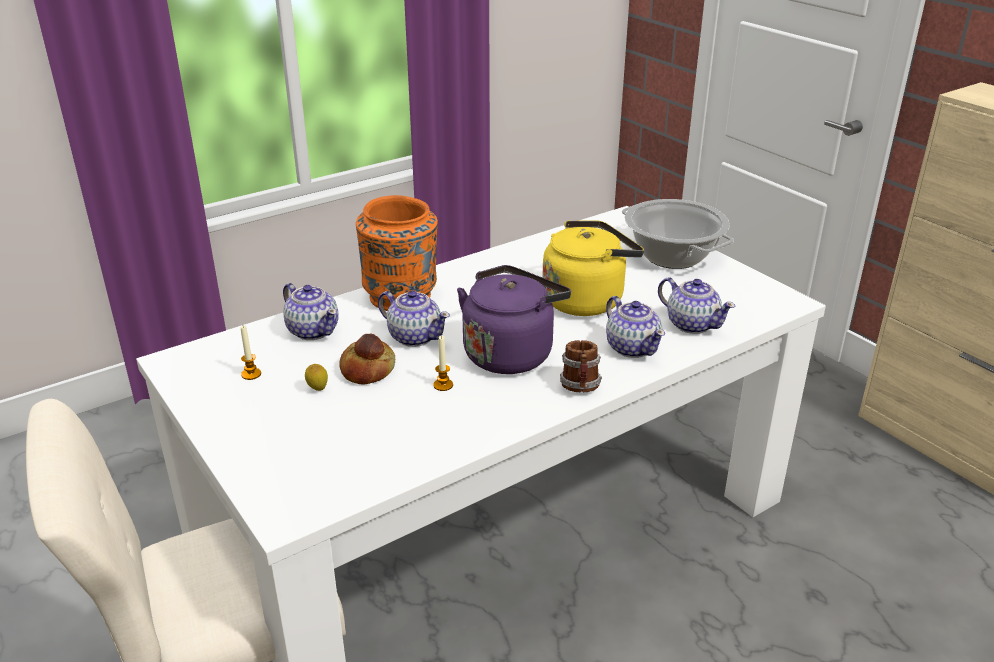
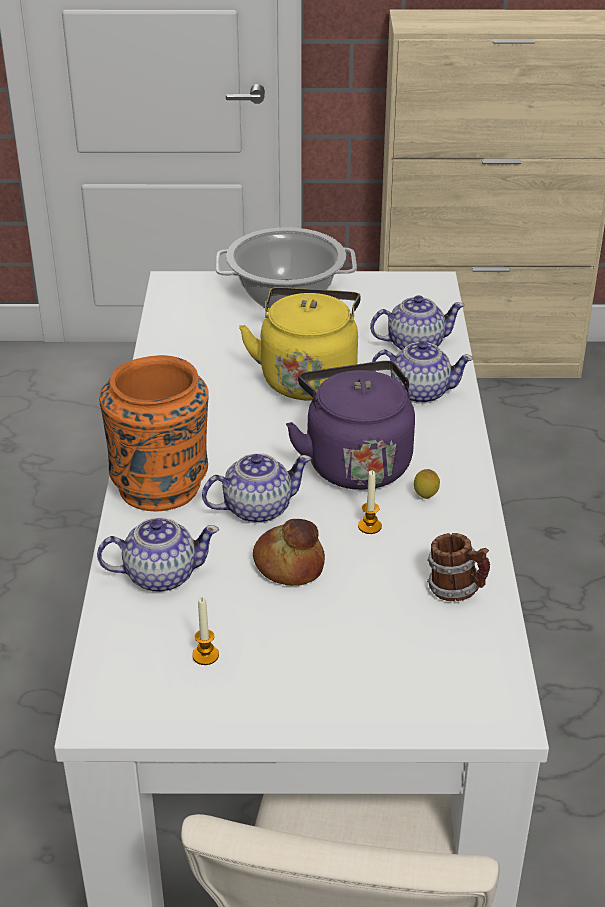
camera: 55 degrees left, 5 degrees up
lemon [305,364,328,391] -> lemon moved to [414,469,440,499]
mug [560,340,602,392] -> mug moved to [427,533,490,601]

